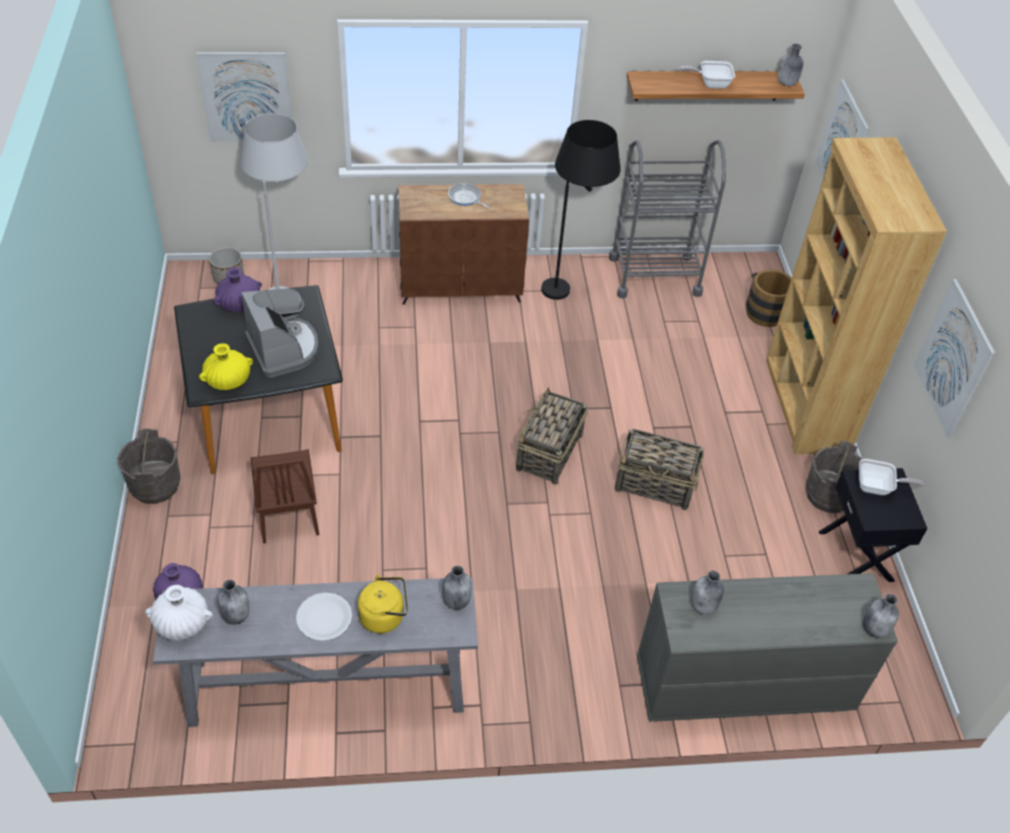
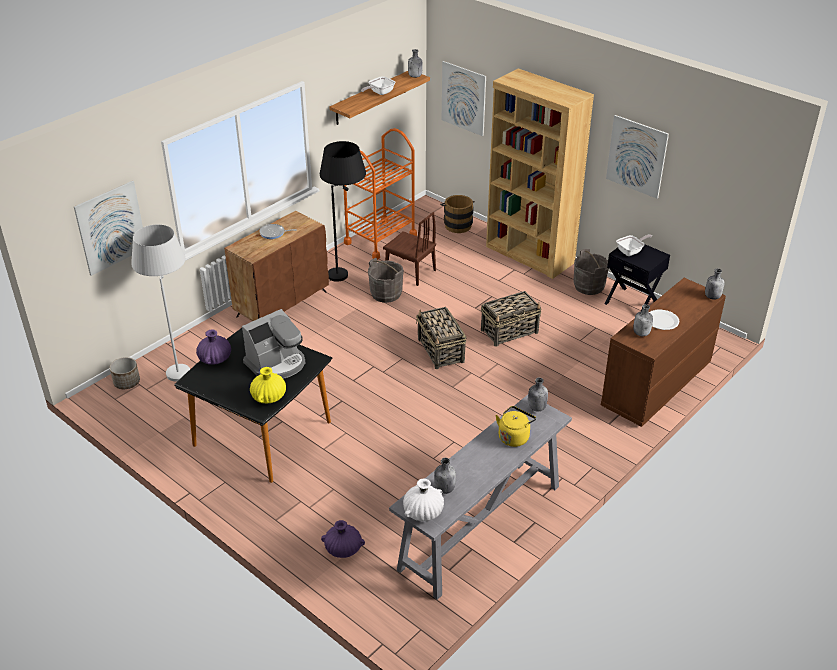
camera: 40 degrees left, 10 degrees down
grey bucket [117,428,180,504] -> grey bucket moved to [368,258,404,303]
coffee machine [241,288,319,378] -> coffee machine turned 120 degrees clockwise [242,309,305,379]
brown chair [251,449,319,544] -> brown chair moved to [383,212,436,286]
white plate [296,593,352,641] -> white plate moved to [649,310,679,330]
grey cart [609,140,726,298] -> orange cart [344,128,417,260]
grey dresser [637,573,898,722] -> brown dresser [601,278,726,427]

